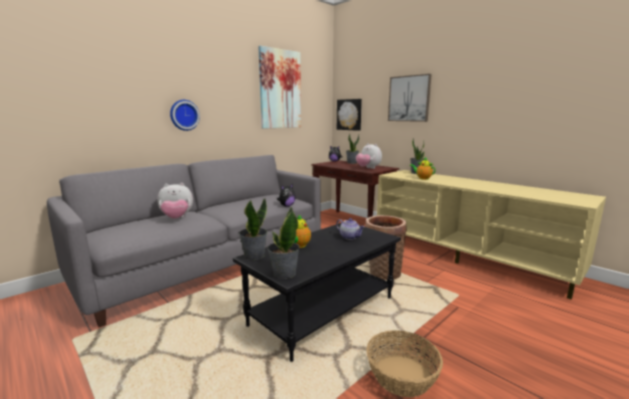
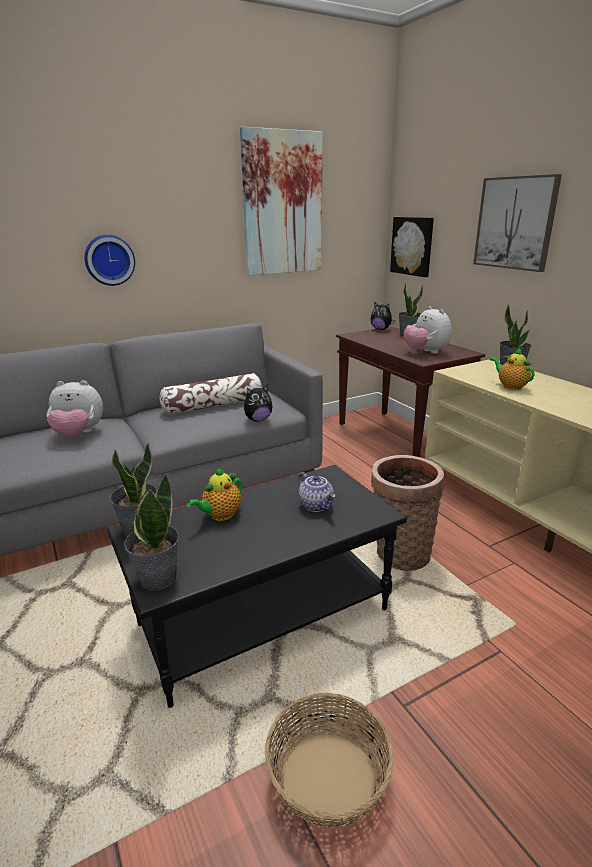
camera: 15 degrees right, 10 degrees up
none -> pillow [159,373,262,415]

